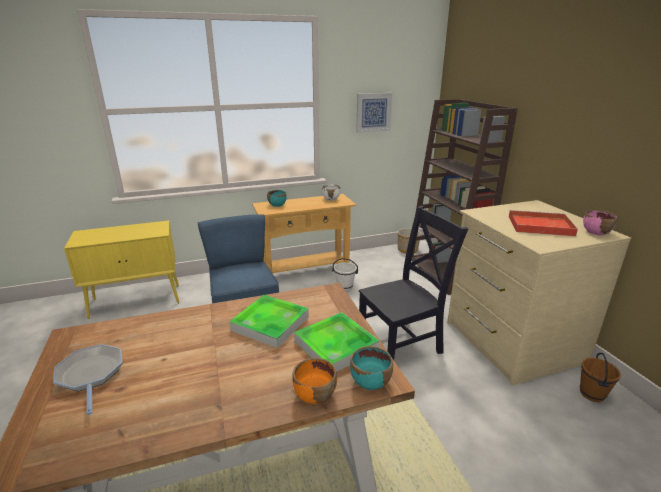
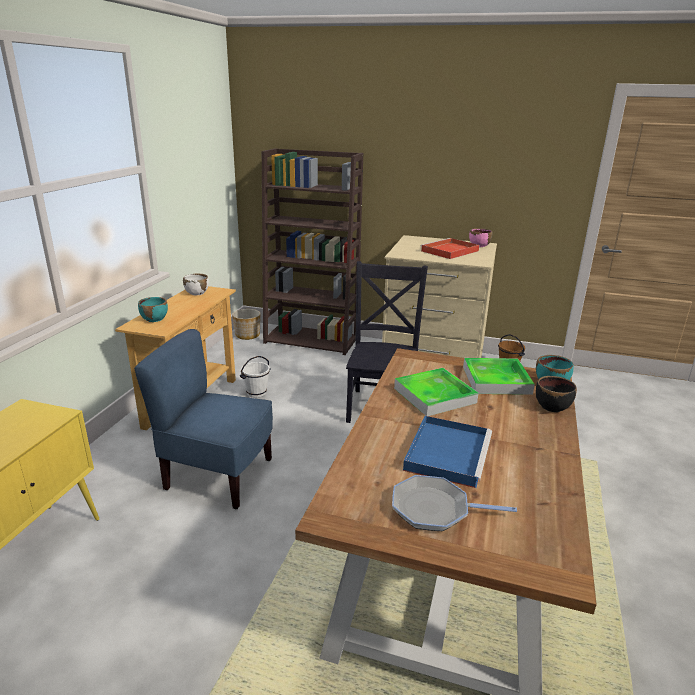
camera: 55 degrees left, 0 degrees up
orange bowl [292,358,337,404] -> black bowl [536,376,577,412]
picture [356,93,392,133] -> none
none -> blue tray [403,416,492,488]

